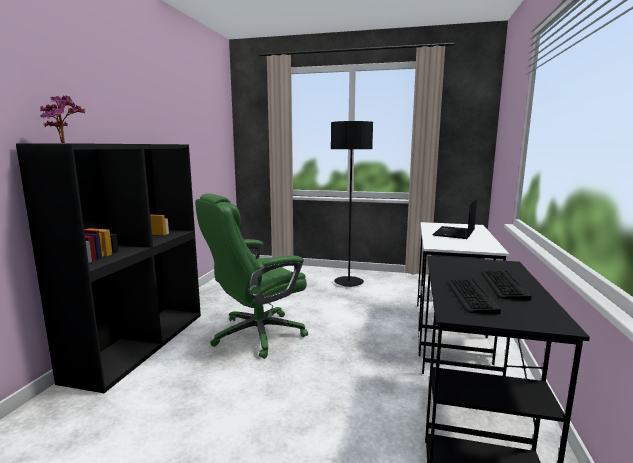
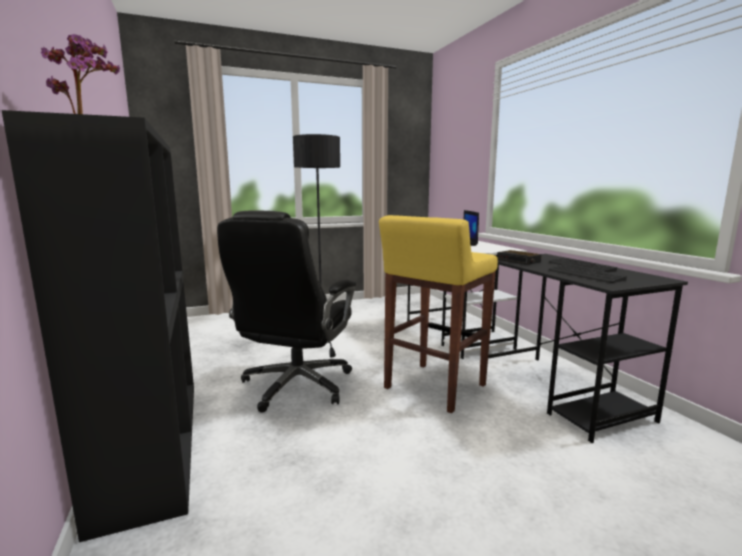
camera: 35 degrees left, 0 degrees up
green office chair [195,193,308,359] -> black office chair [217,211,356,413]
none -> yellow stool [379,215,498,413]
none -> alarm clock [497,250,542,265]

